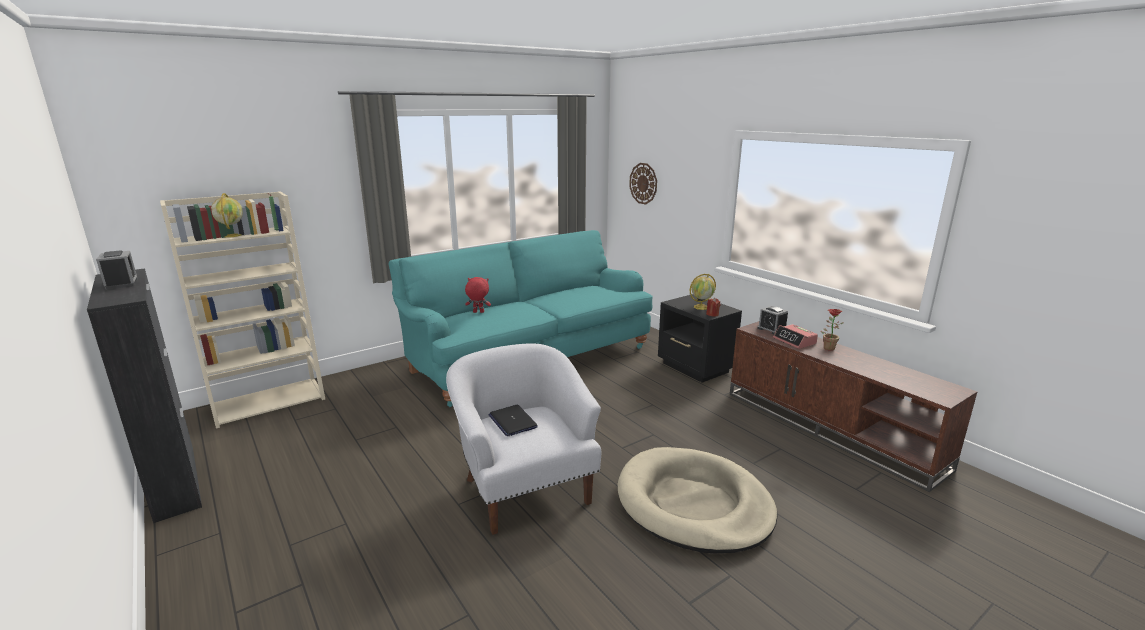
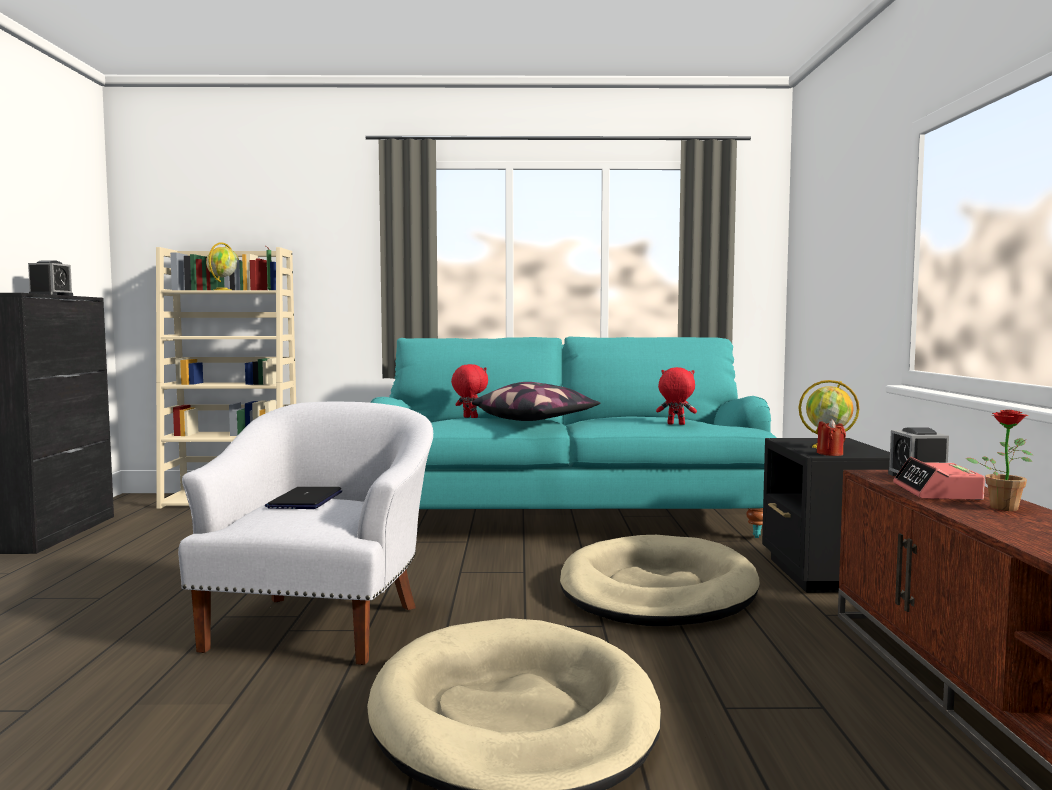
camera: 35 degrees right, 15 degrees down
wall clock [629,163,657,205] -> none
none -> pillow [472,382,600,421]
none -> beige dog bed [560,535,760,626]
none -> red plush toy [656,367,697,425]

